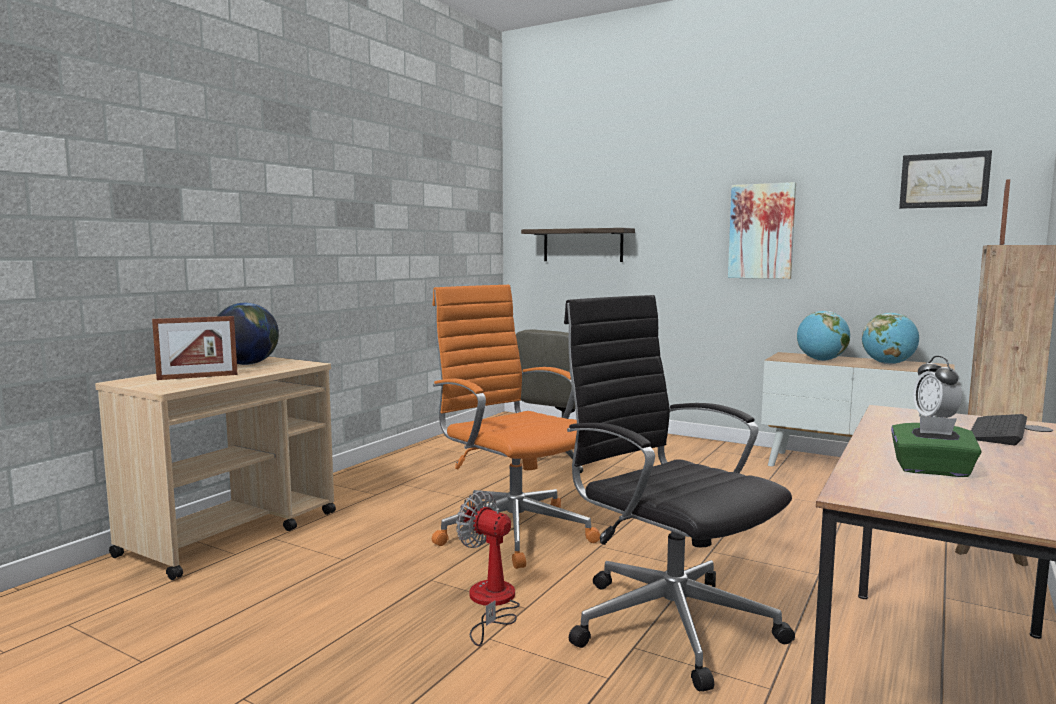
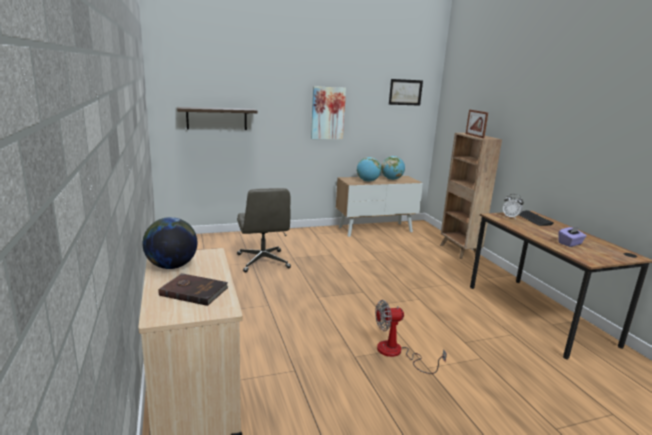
camera: 50 degrees left, 10 degrees up
picture frame [152,316,238,380] -> brown book [158,273,229,306]
orange office chair [432,285,600,569] -> none
black office chair [564,295,795,691] -> none
green tissue box [891,415,982,477] -> purple tissue box [558,226,587,247]

